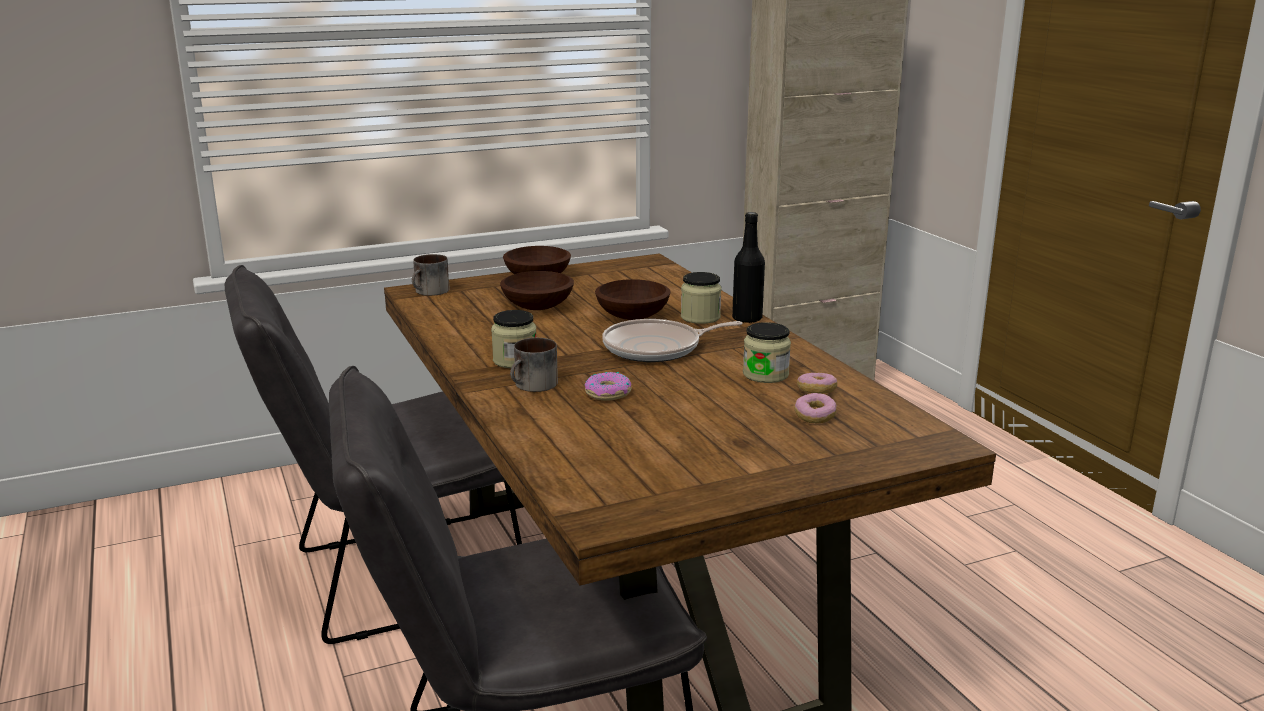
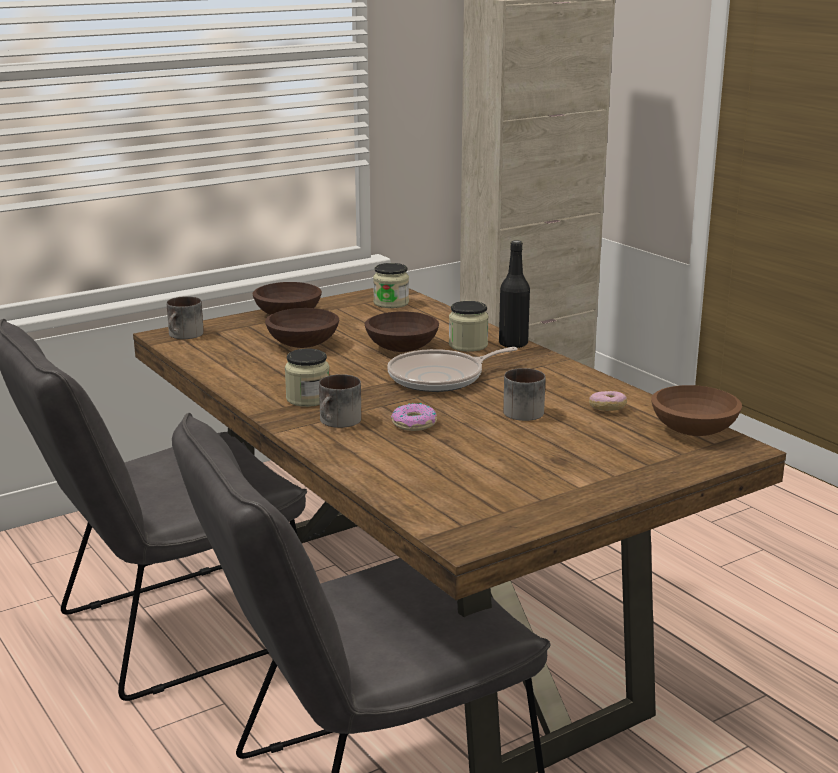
camera: 10 degrees left, 0 degrees up
jar [743,322,791,383] -> jar moved to [373,263,409,308]
donut [795,393,837,423] -> none
none -> mug [503,368,546,421]
none -> brown bowl [651,385,742,436]

